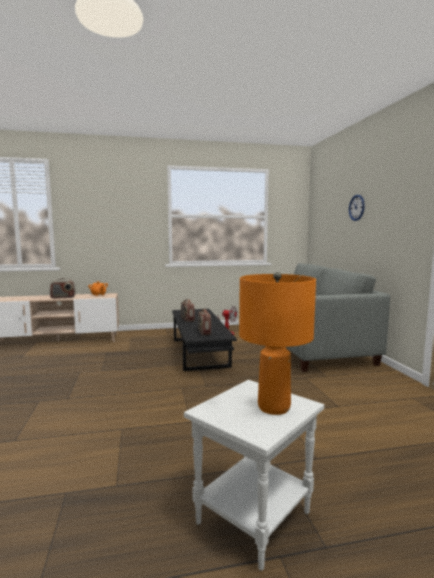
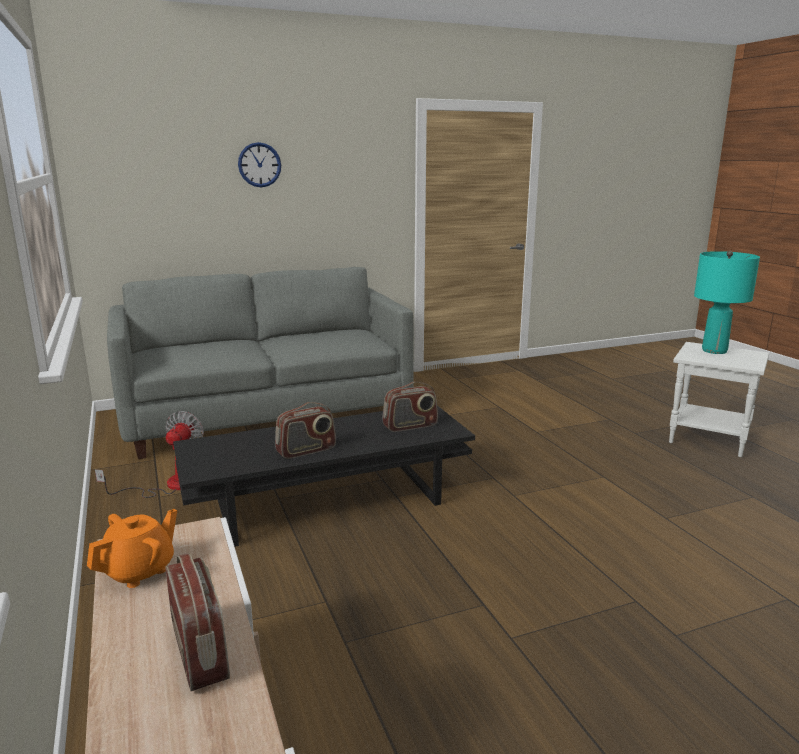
camera: 100 degrees left, 10 degrees up
orange table lamp [239,272,316,415] -> turquoise table lamp [694,251,760,354]

